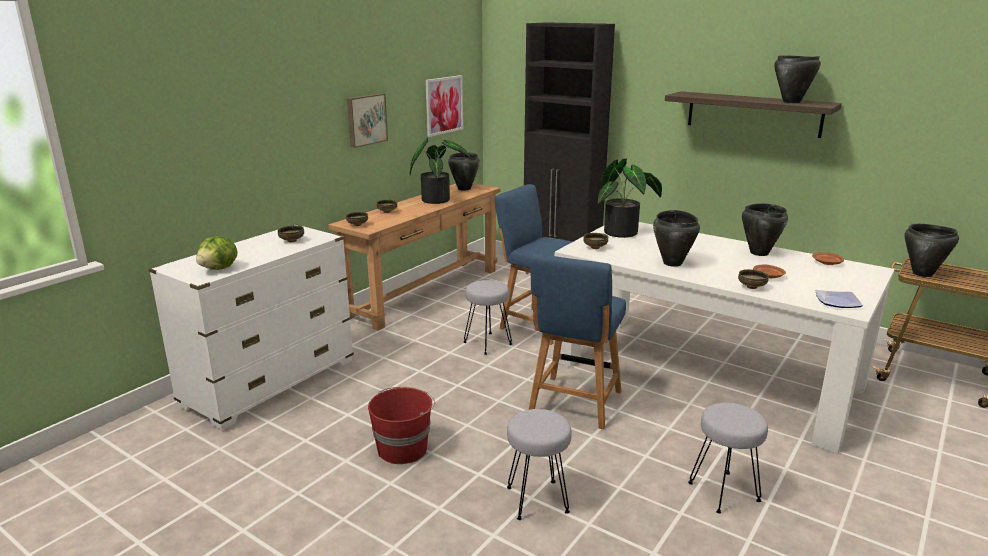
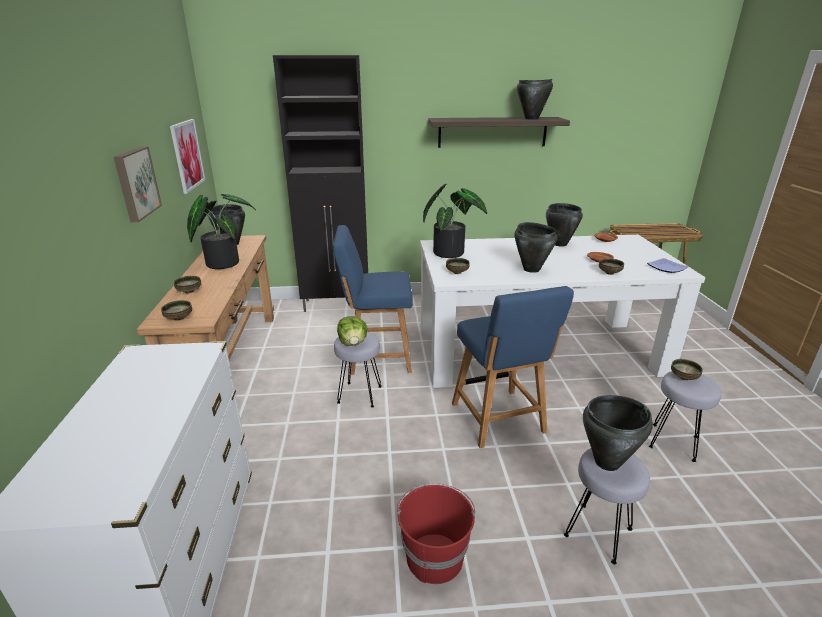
camera: 40 degrees left, 5 degrees up
lettuce [196,236,237,270] -> lettuce moved to [337,316,368,346]
bowl [277,225,304,242] -> bowl moved to [671,359,703,380]
black cooking pot [904,224,959,277] -> black cooking pot moved to [583,395,653,471]

